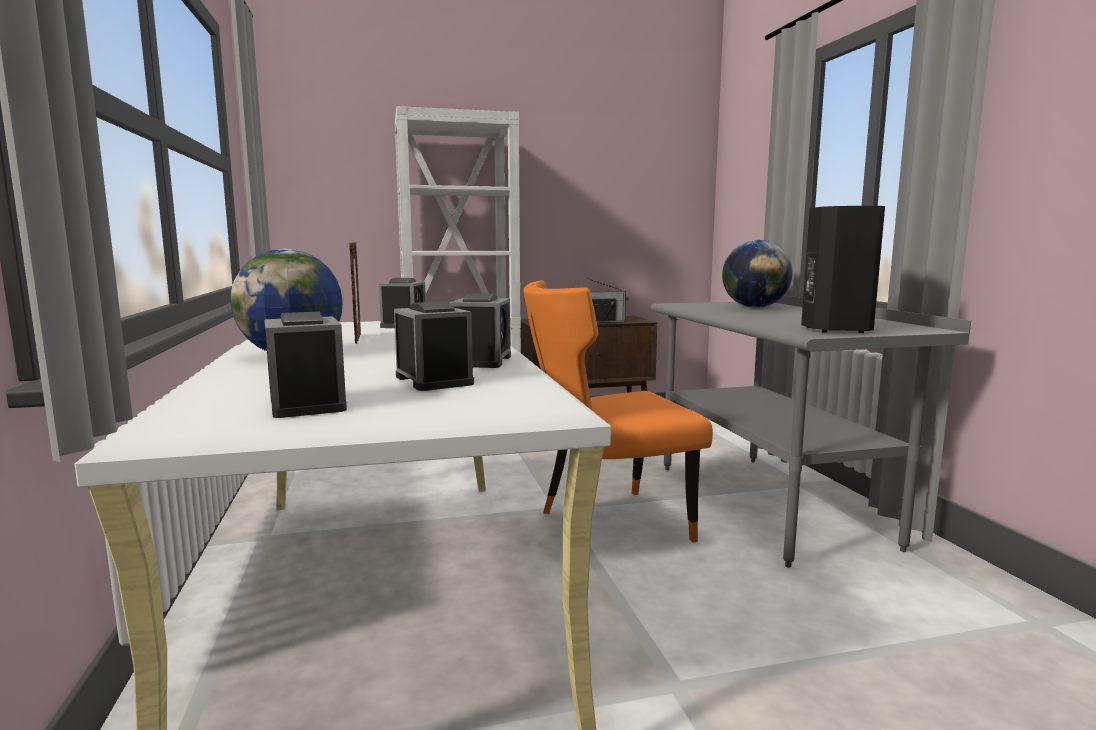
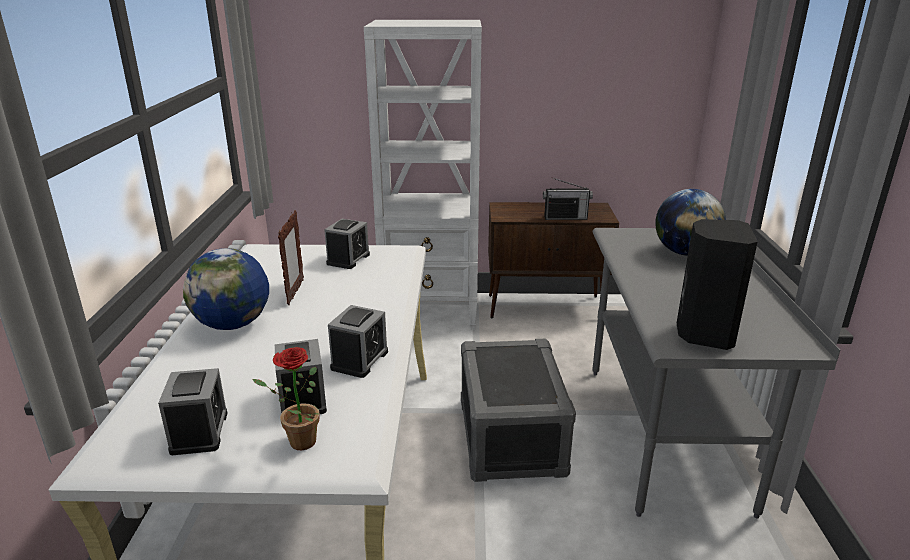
camera: 15 degrees right, 15 degrees up
orange chair [523,280,713,543] -> grey storage box [461,339,576,482]
none -> potted plant [252,347,320,450]

